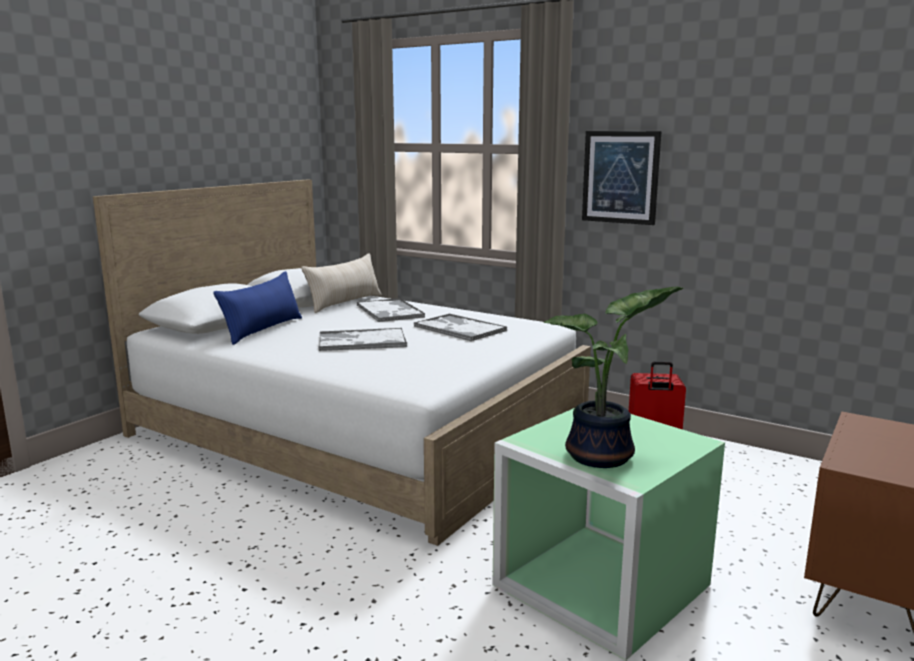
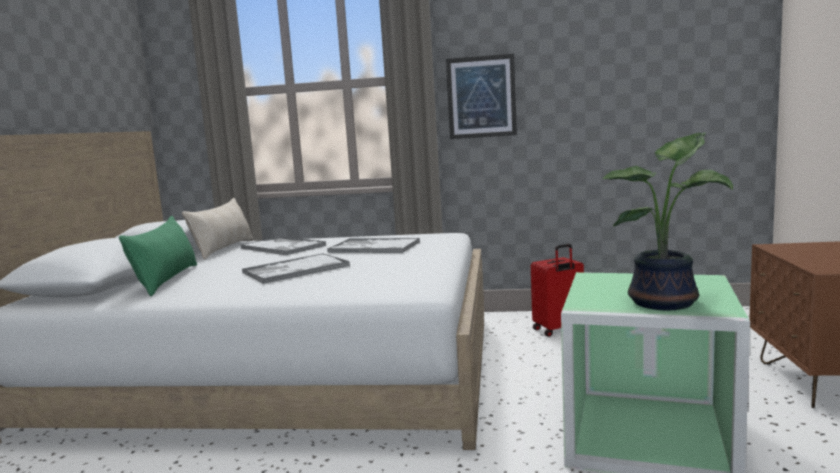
camera: 25 degrees left, 5 degrees down
blue pillow [213,271,302,345] -> green pillow [119,216,197,296]

